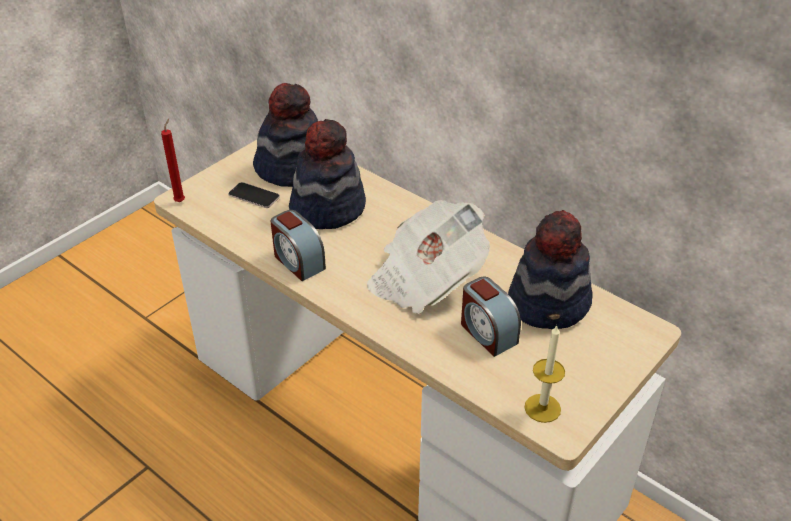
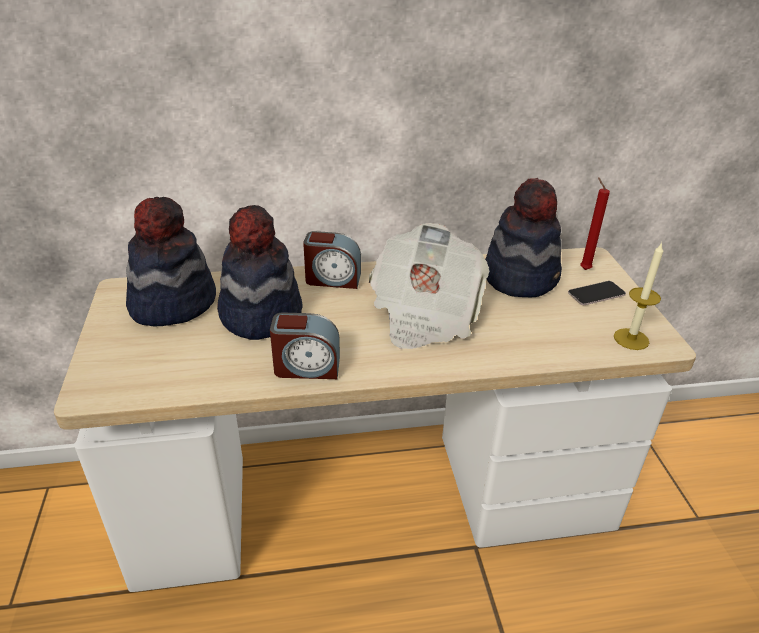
camera: 50 degrees left, 5 degrees down
red candle [161,118,185,202] -> red candle moved to [580,177,610,270]
phone [228,182,280,208] -> phone moved to [568,281,626,305]
alarm clock [461,277,521,357] -> alarm clock moved to [303,231,361,289]

